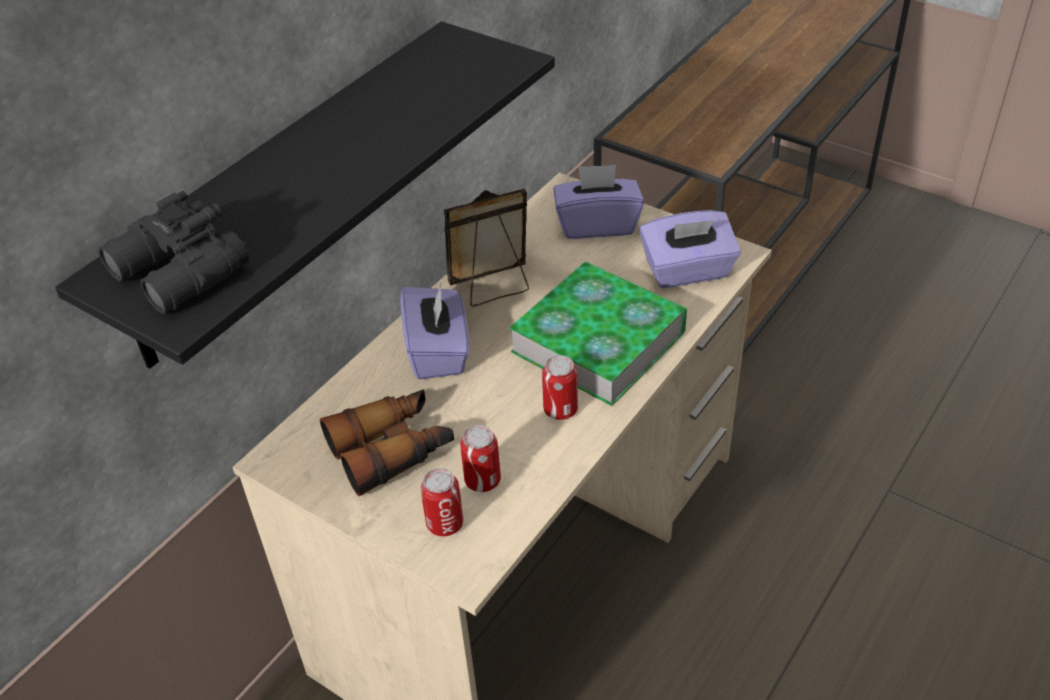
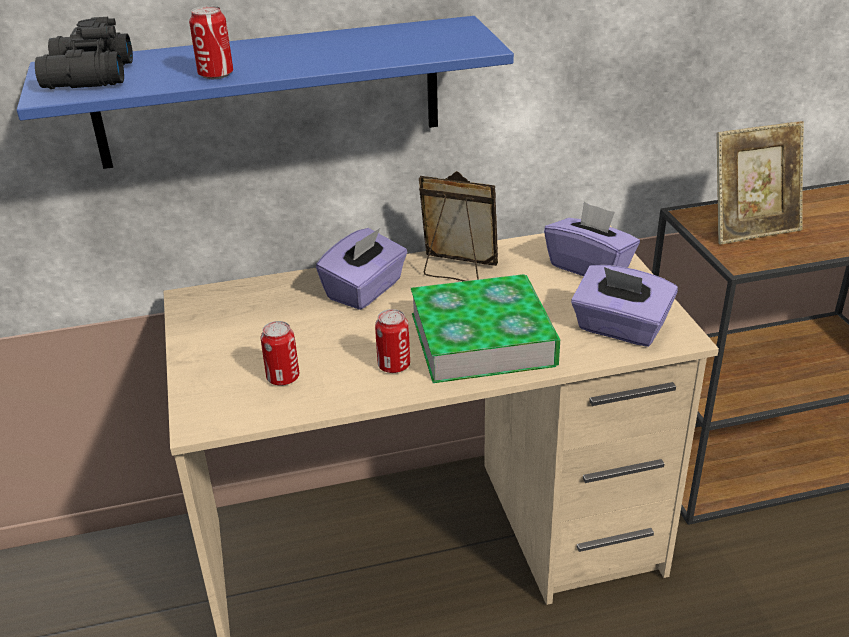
camera: 40 degrees right, 10 degrees down
black shelf [55,21,555,369] -> blue shelf [17,16,514,169]
binoculars [320,389,454,496] -> none
can [421,468,464,536] -> can moved to [189,6,233,79]
none -> picture frame [717,121,804,245]

